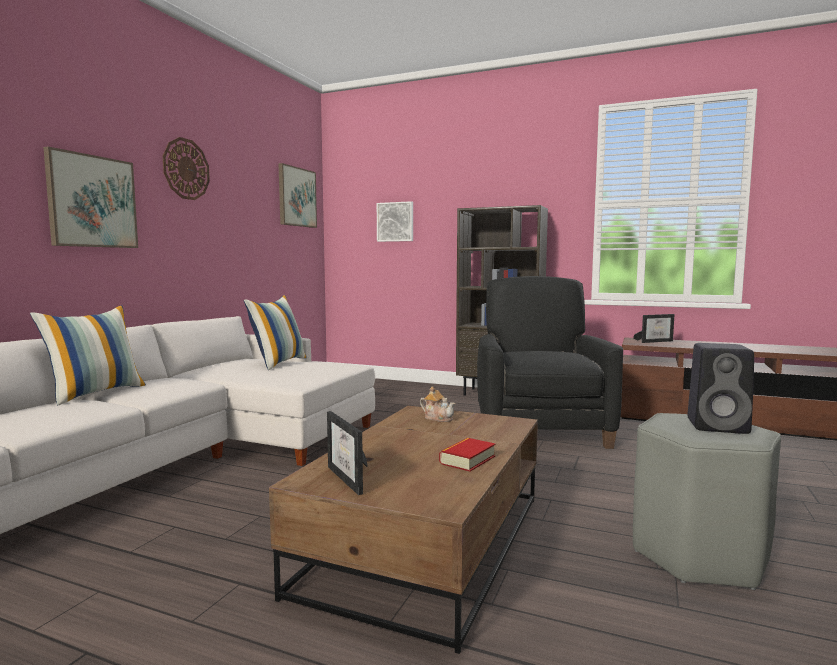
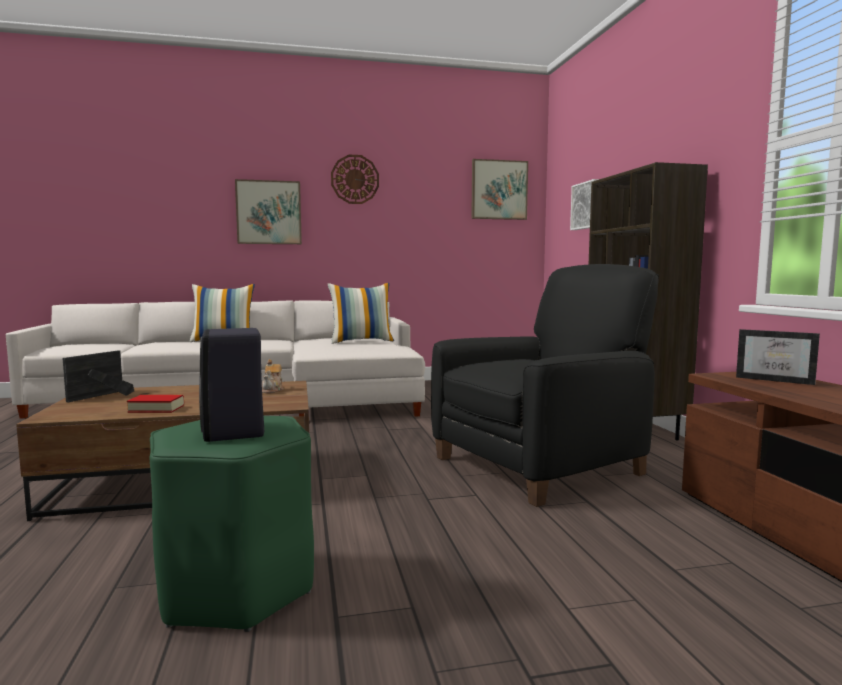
camera: 55 degrees right, 0 degrees up
grey stool [633,413,781,590] -> green stool [150,416,314,632]

